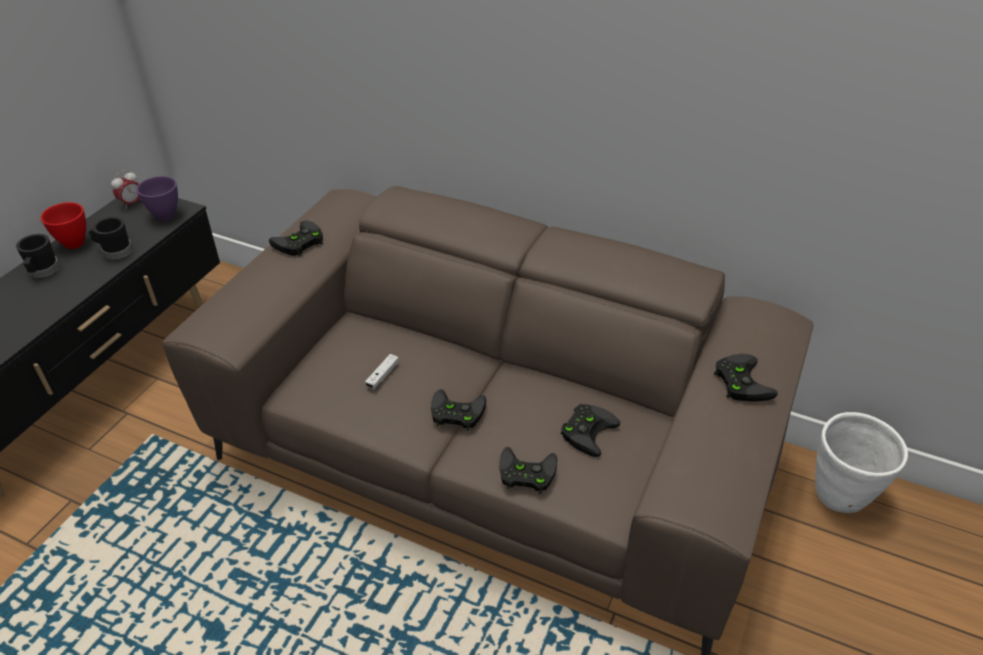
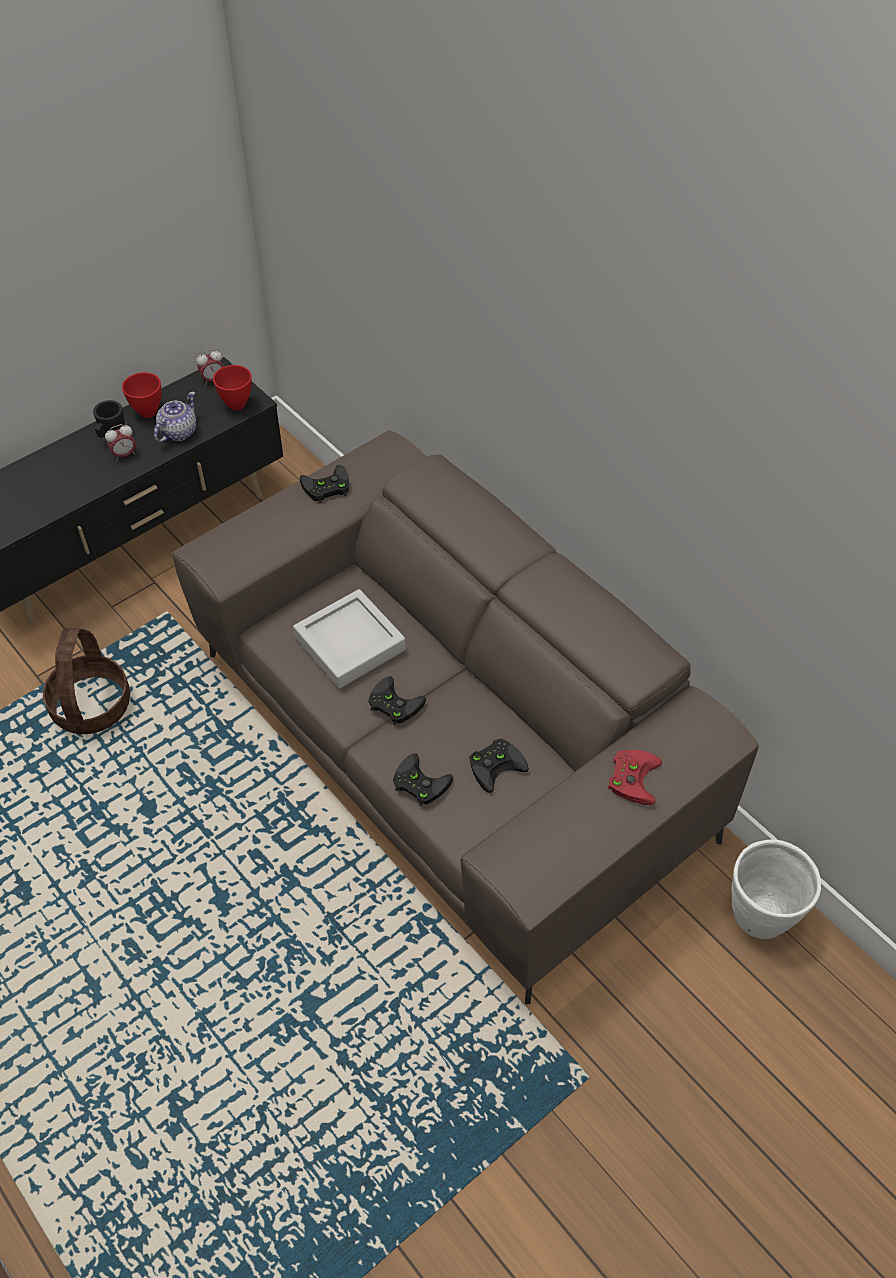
camera: 25 degrees right, 10 degrees up
black mug [89,217,133,260] -> teapot [154,392,197,443]
purple bowl [137,176,178,221] -> red bowl [213,365,252,410]
white game controller [365,354,399,389] -> grey tray [293,589,406,689]
black game controller [714,354,778,402] -> red game controller [608,750,662,805]
none -> basket [43,628,130,734]
none -> alarm clock [105,424,136,461]

